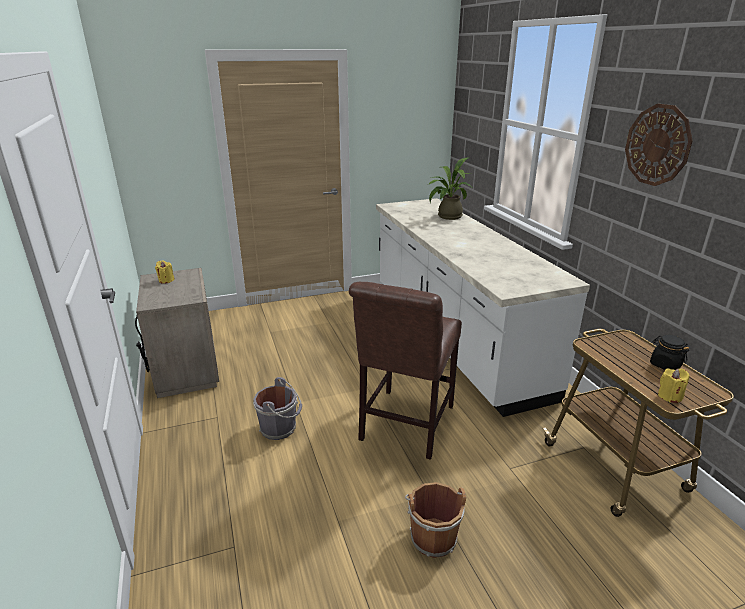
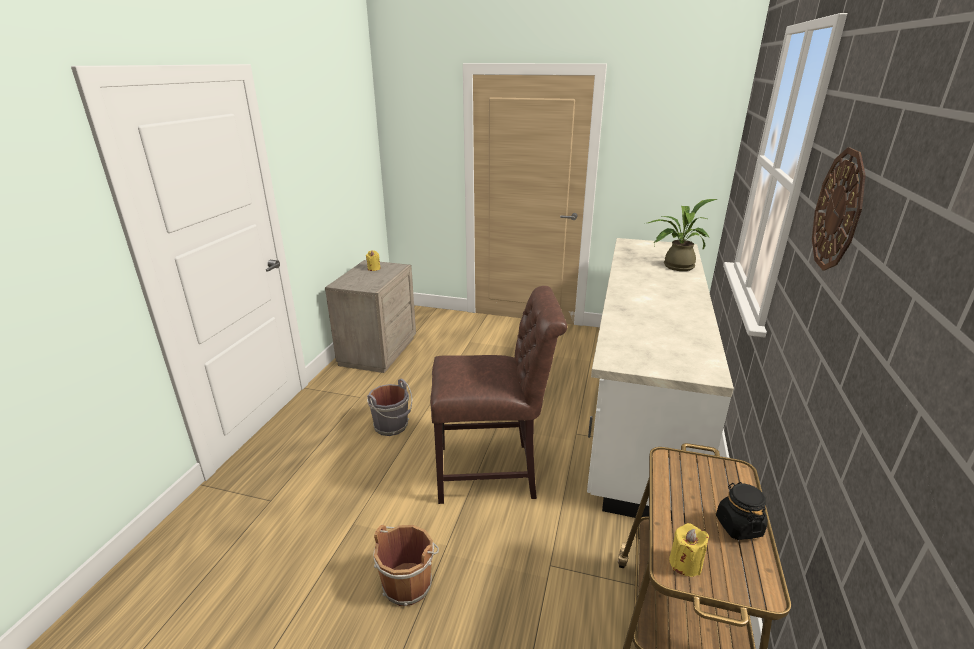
camera: 35 degrees right, 0 degrees up
brown chair [349,282,462,460] -> brown chair turned 150 degrees counterclockwise [430,286,567,504]

